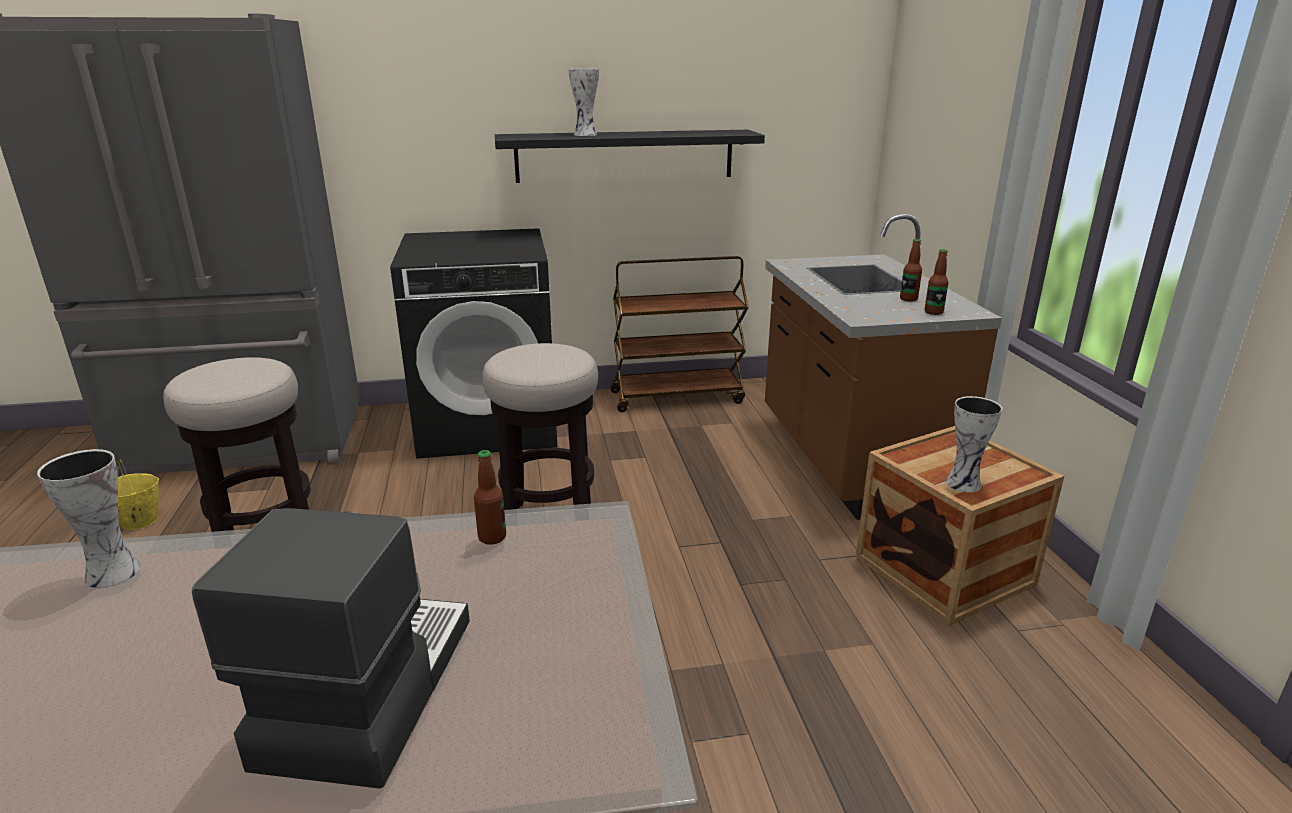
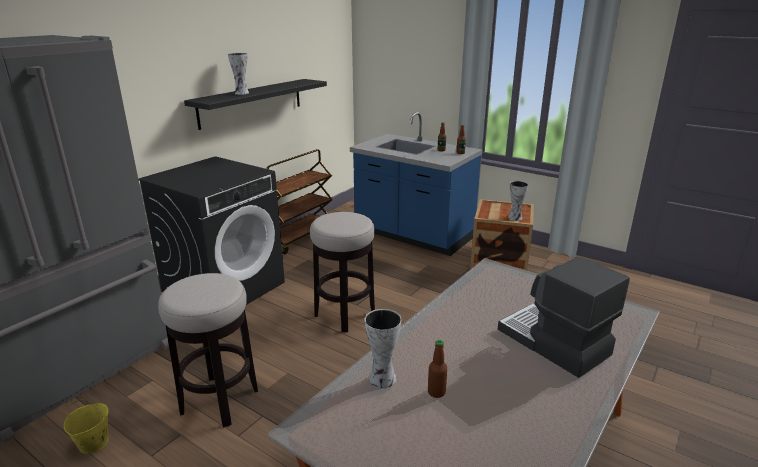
camera: 45 degrees left, 0 degrees up
bottle [474,450,506,545] -> bottle moved to [428,340,447,398]
brown counter [765,214,1002,520] -> blue counter [350,112,483,256]

